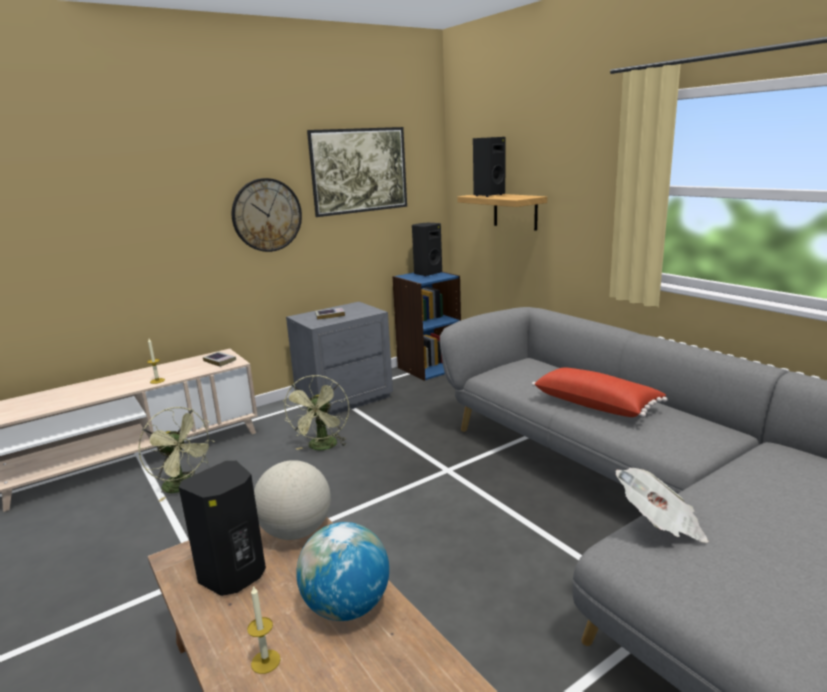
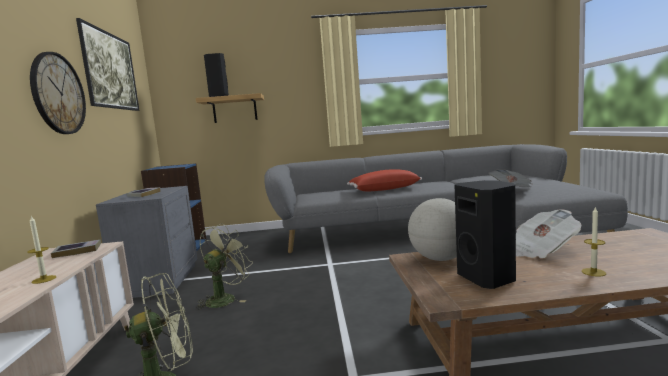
camera: 60 degrees left, 10 degrees down
green fan [283,375,349,450] -> green fan turned 90 degrees counterclockwise [195,223,253,310]
globe [296,522,389,621] -> newspaper [516,209,581,258]
black speaker [412,223,442,276] -> none

